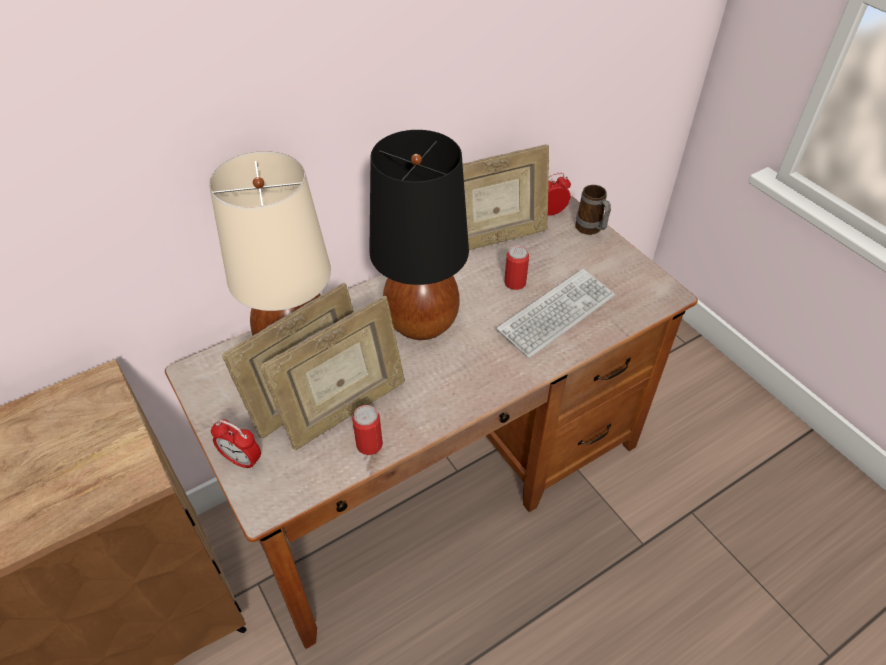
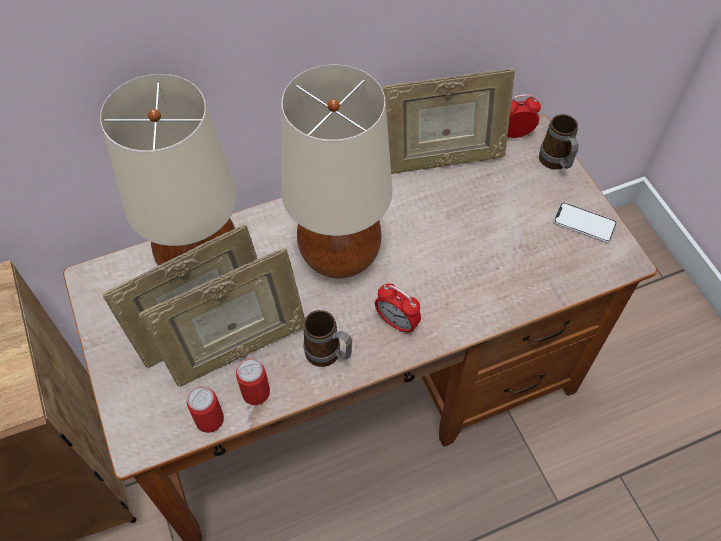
camera: 10 degrees right, 10 degrees up
alarm clock [211,420,261,470] -> alarm clock moved to [375,283,421,334]
black table lamp [369,130,469,340] -> beige table lamp [281,65,393,279]
keyboard [496,269,615,358] -> none
can [504,245,529,290] -> can moved to [187,386,224,433]
none -> mug [303,310,352,367]
none -> phone [553,202,617,243]

